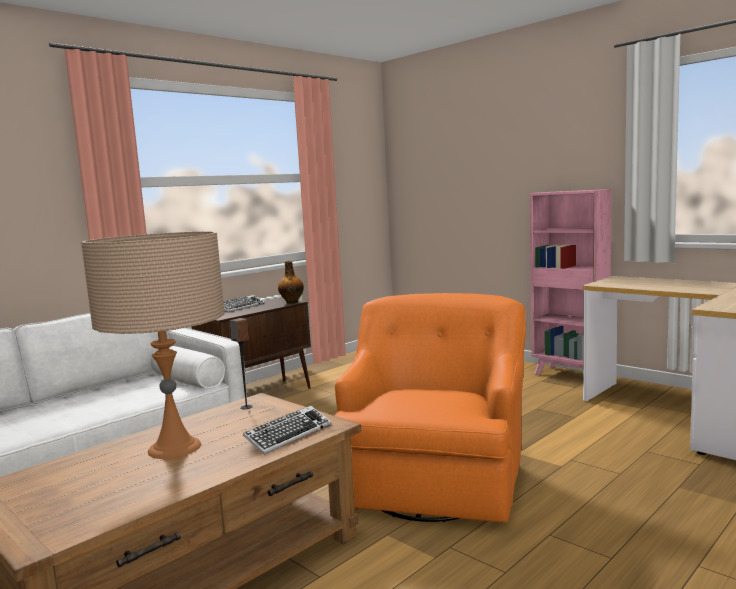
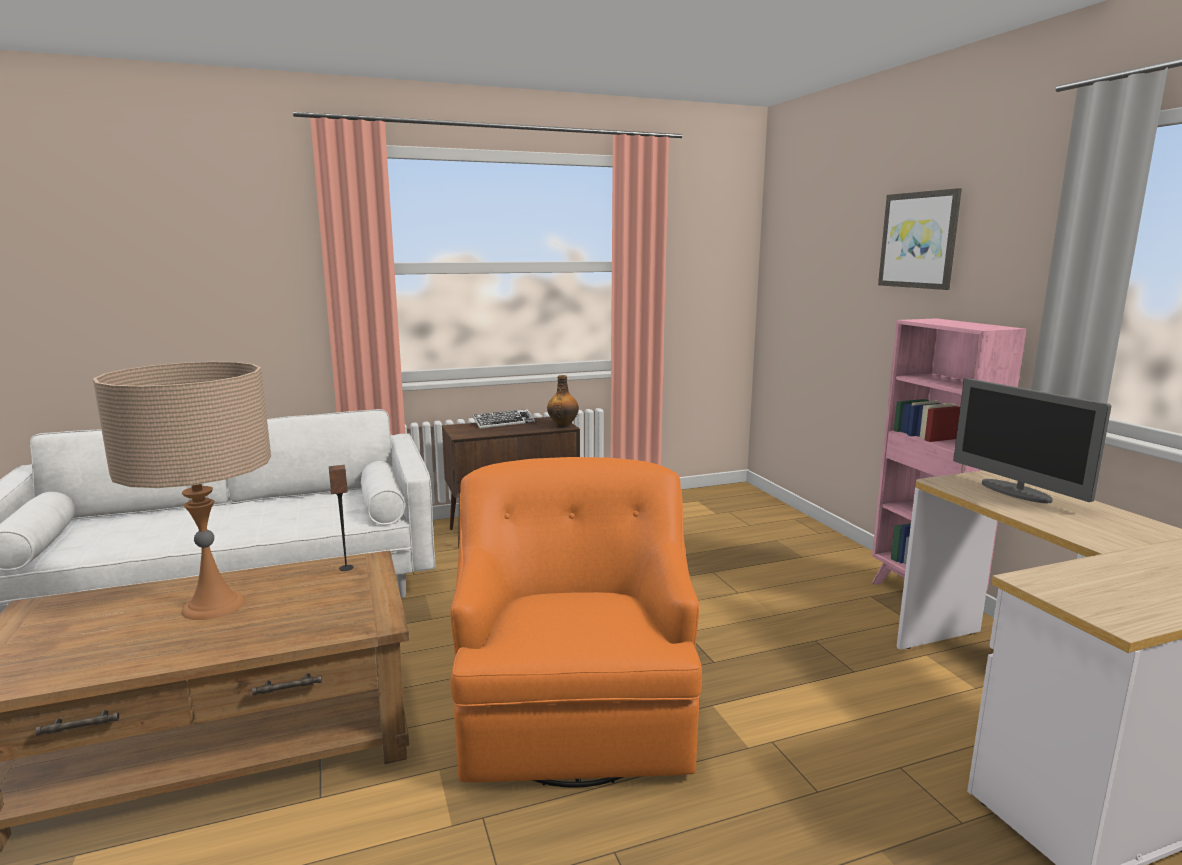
camera: 25 degrees right, 5 degrees up
keyboard [243,406,331,455] -> none
orange armchair [334,293,526,522] -> orange armchair turned 45 degrees counterclockwise [450,457,702,788]
none -> picture [878,188,962,290]
none -> monitor [953,378,1111,503]

